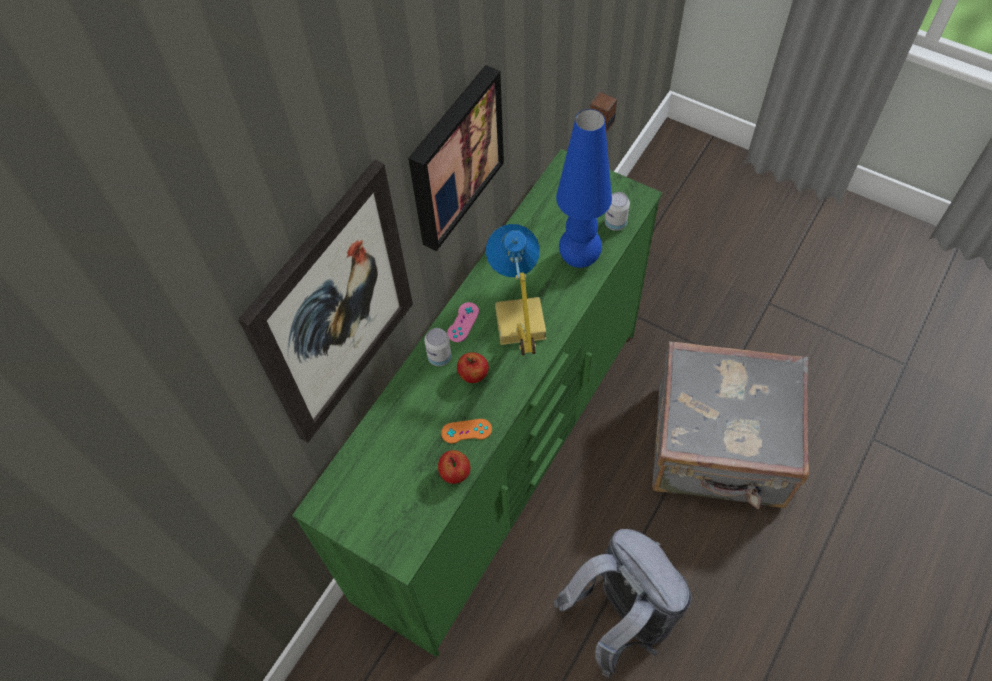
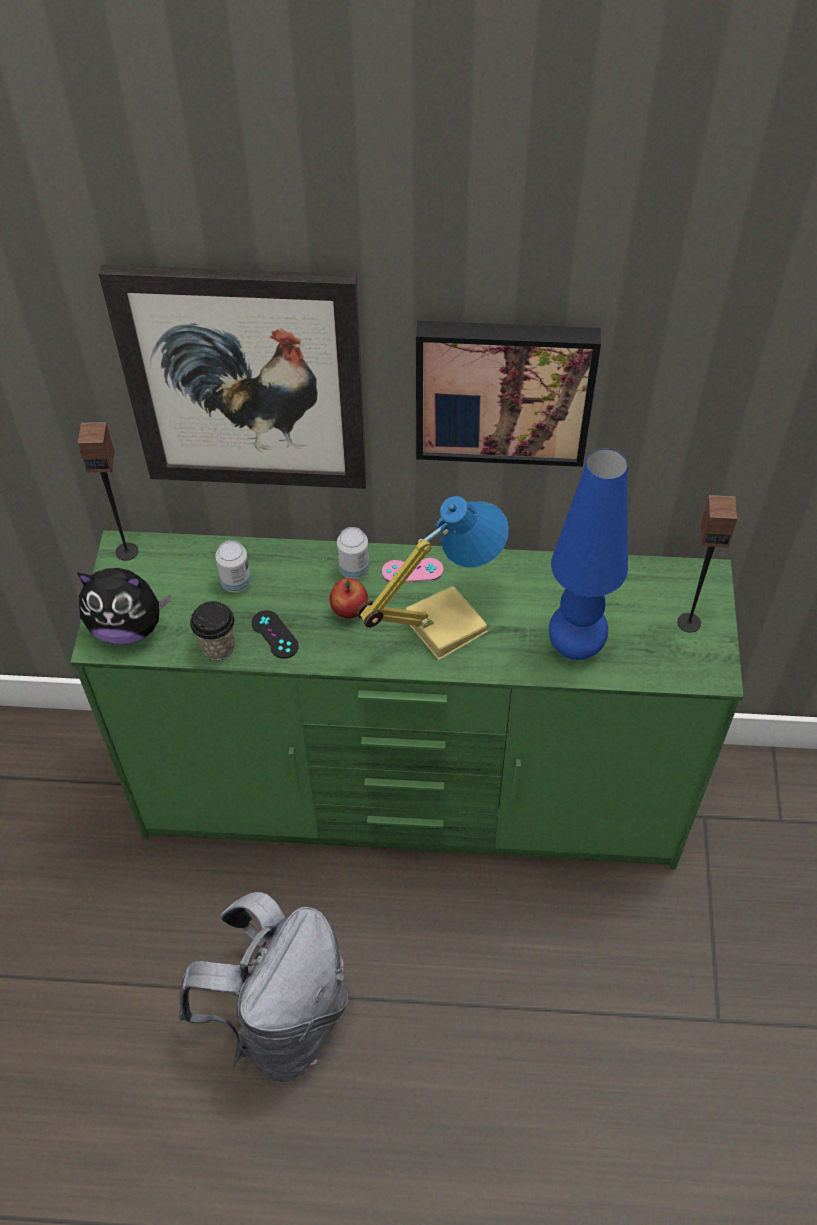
camera: 60 degrees right, 5 degrees down
apple [438,450,470,484] -> cup [190,601,235,660]
orange game controller [441,419,492,444] -> black game controller [252,610,299,659]
can [605,192,630,231] -> can moved to [215,540,251,592]
grey suitcase [652,341,809,509] -> none
none -> plush toy [77,568,171,645]
none -> speaker [78,422,138,561]

